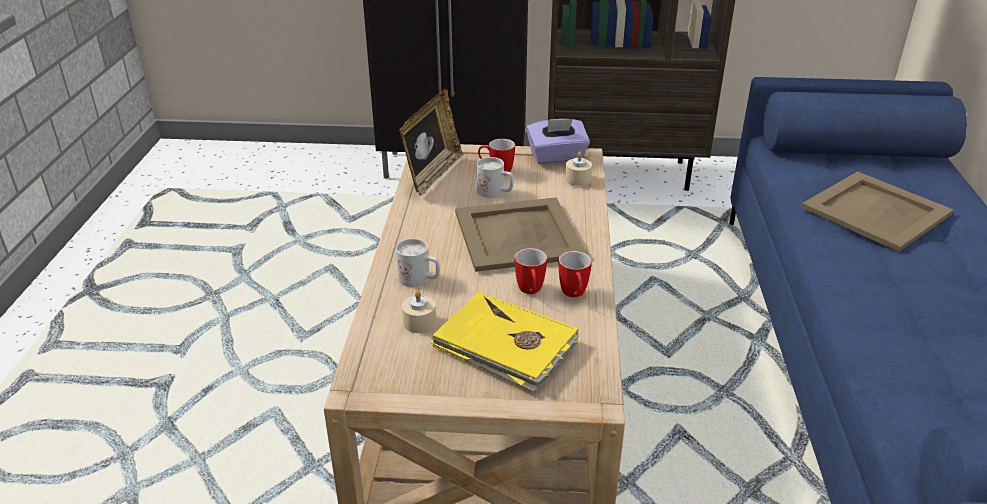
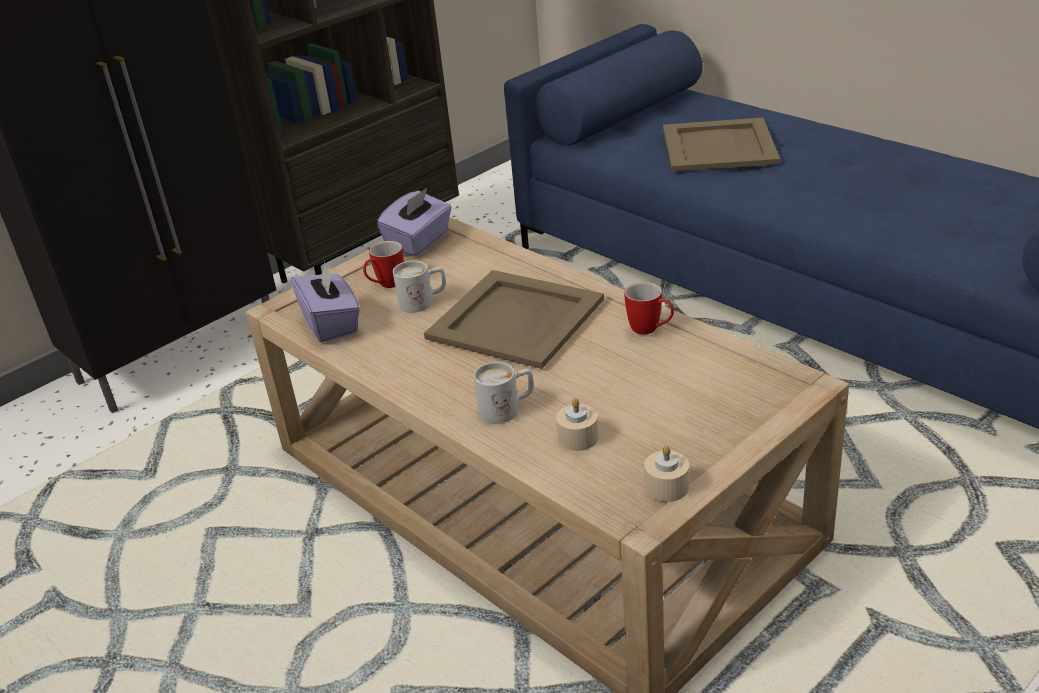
camera: 45 degrees left, 0 degrees up
picture frame [399,88,464,196] -> purple tissue box [291,262,360,343]
yellow book [431,292,578,392] -> none
mug [515,248,547,294] -> none
beige candle [565,152,592,186] -> beige candle moved to [644,445,689,502]

